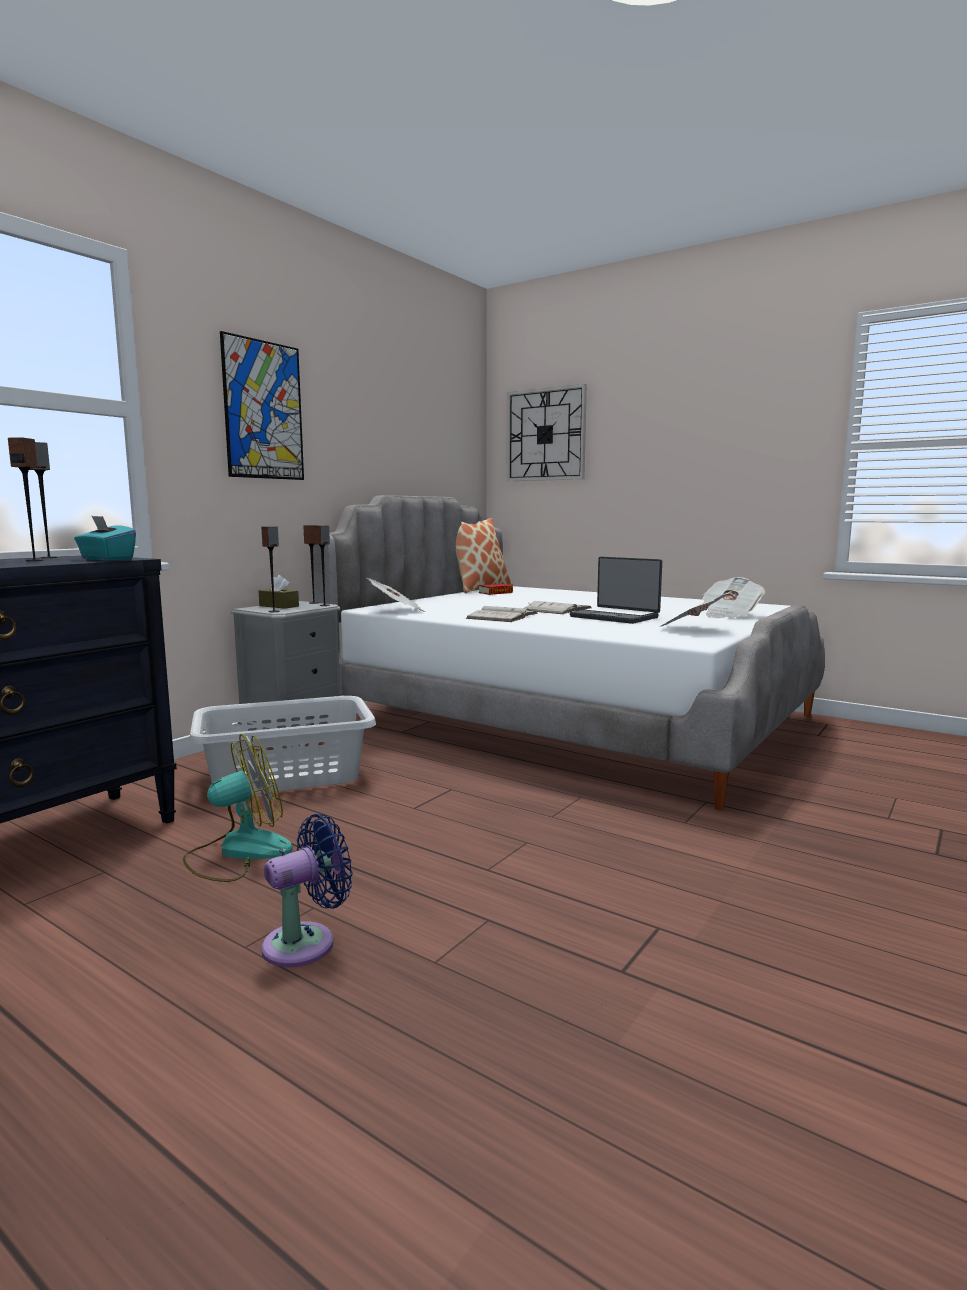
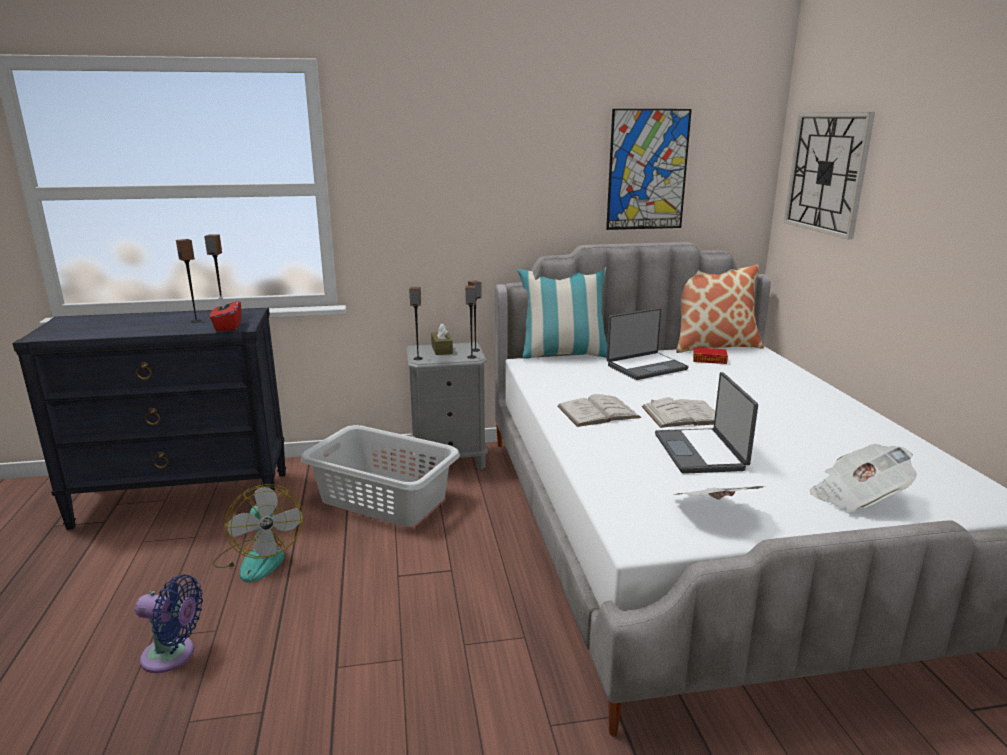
camera: 45 degrees right, 10 degrees up
turquoise tissue box [74,516,136,561] -> red tissue box [210,295,241,331]
fan [183,734,293,882] -> fan turned 45 degrees clockwise [212,484,304,582]
picture [220,331,304,480] -> picture moved to [606,109,692,230]
newspaper [365,577,426,612] -> none
none -> pillow [517,267,607,359]
none -> laptop [606,308,689,380]

